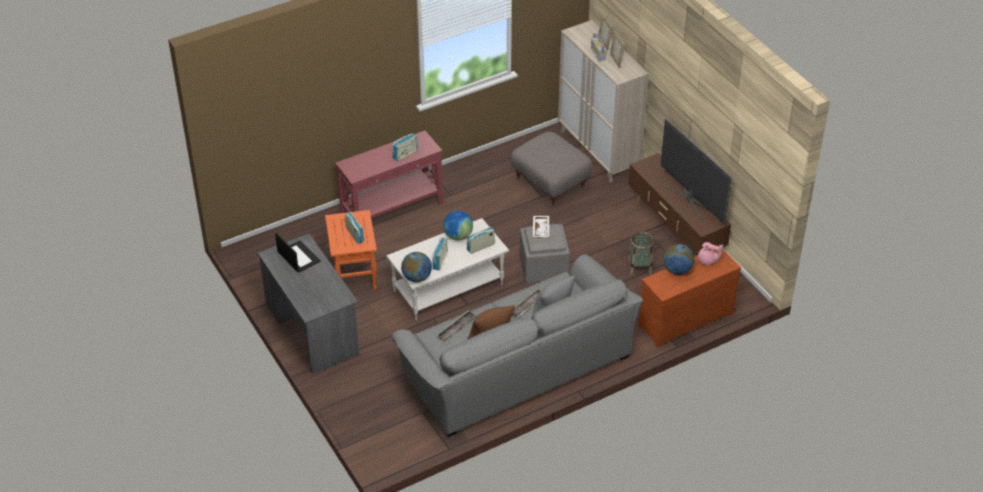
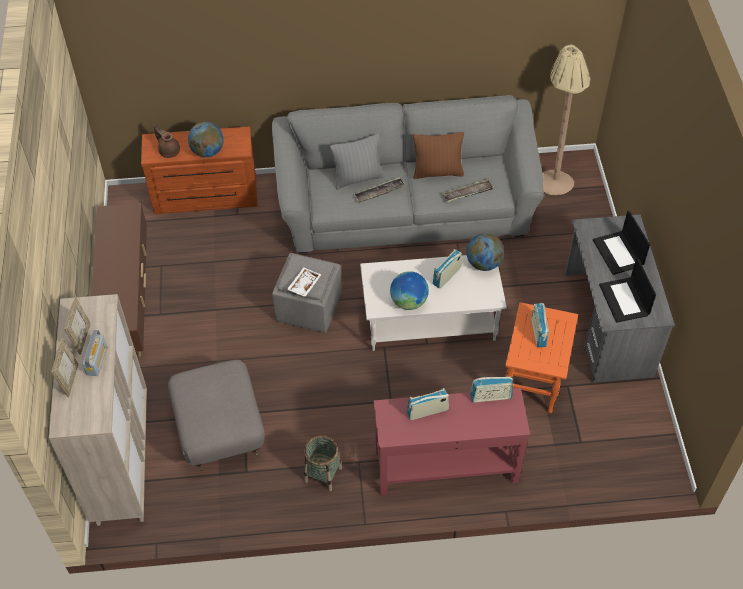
camera: 155 degrees left, 10 degrees up
radio [467,226,495,254] -> radio moved to [470,376,513,403]
basket [628,231,654,275] -> basket moved to [304,435,342,491]
television [660,118,732,224] -> none
pink teapot [698,242,723,265] -> brown teapot [153,124,180,158]
none -> beige floor lamp [542,44,590,195]
none -> laptop [593,210,650,275]

